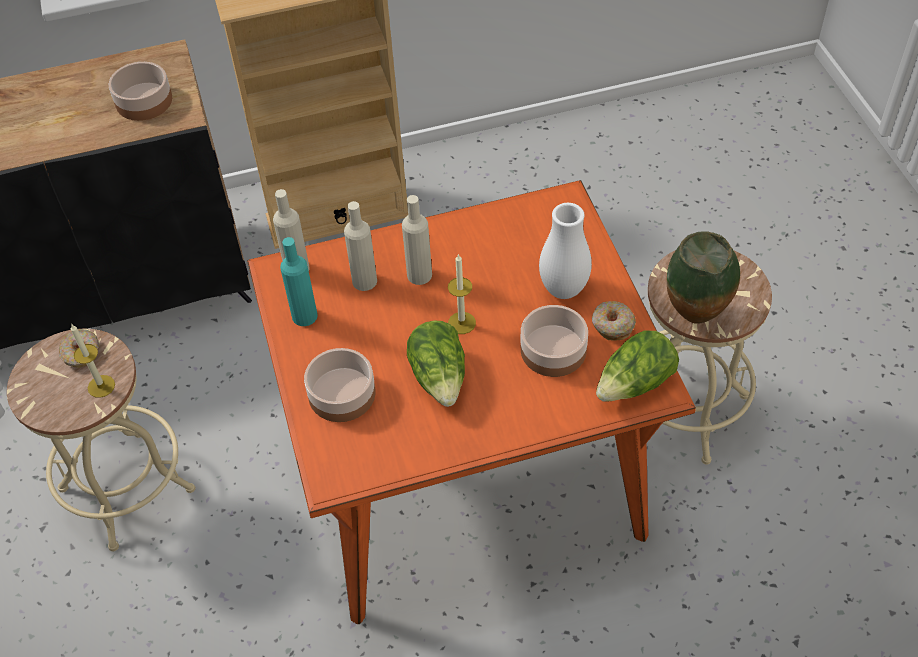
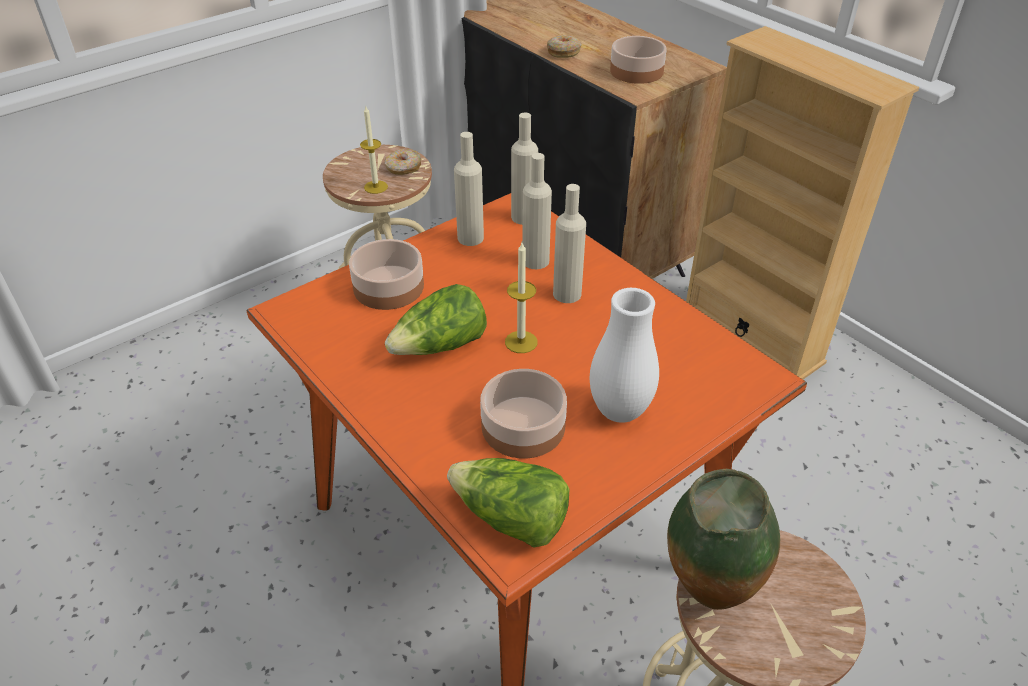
camera: 65 degrees right, 10 degrees down
turquoise bottle [280,237,318,326] -> beige bottle [454,132,484,246]
donut [592,301,636,341] -> donut moved to [547,35,582,58]

